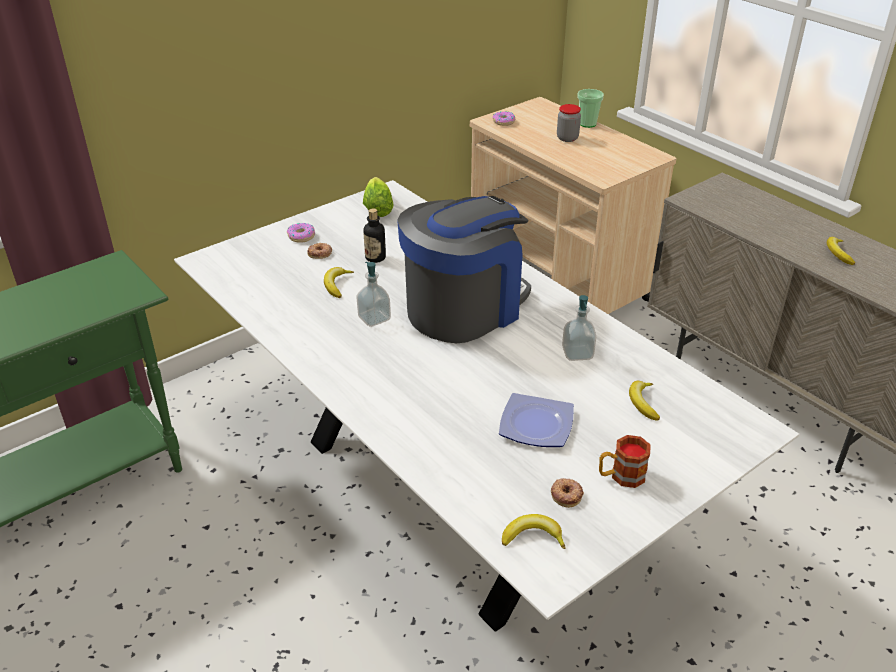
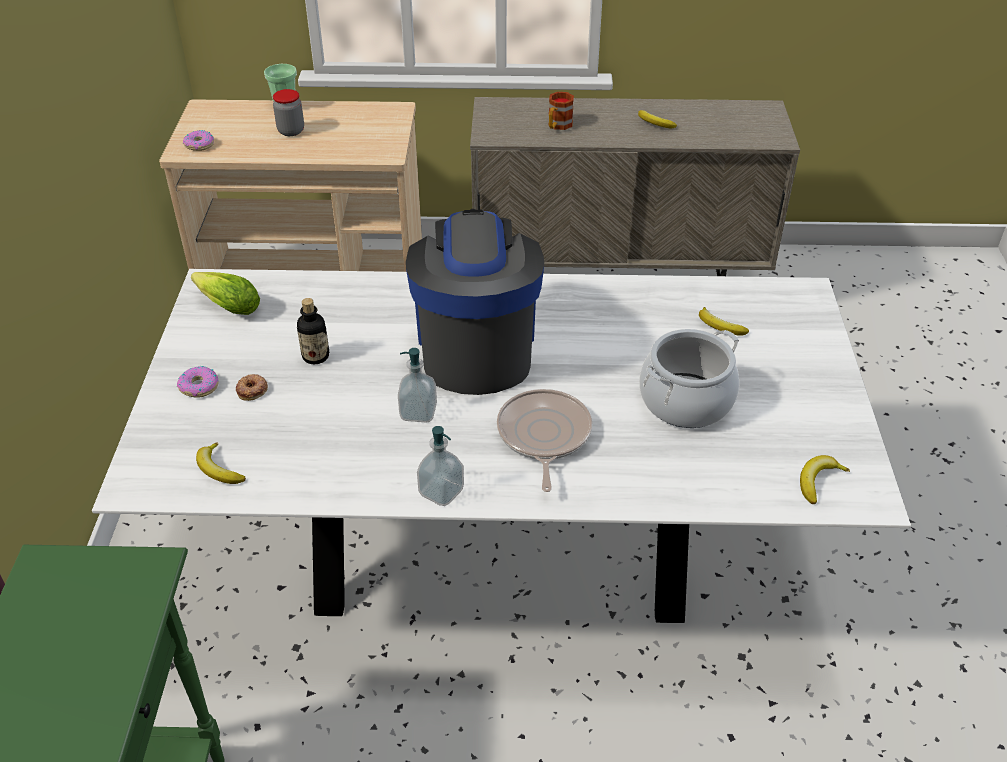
camera: 50 degrees left, 5 degrees up
banana [324,267,354,298] -> banana moved to [196,442,246,484]
plate [499,393,574,447] -> cooking pot [639,329,740,428]
donut [551,478,584,508] -> none
soap dispenser [562,295,596,361] -> soap dispenser moved to [417,426,464,506]
mug [599,435,650,488] -> mug moved to [548,92,574,130]
none -> frying pan [497,389,592,492]

